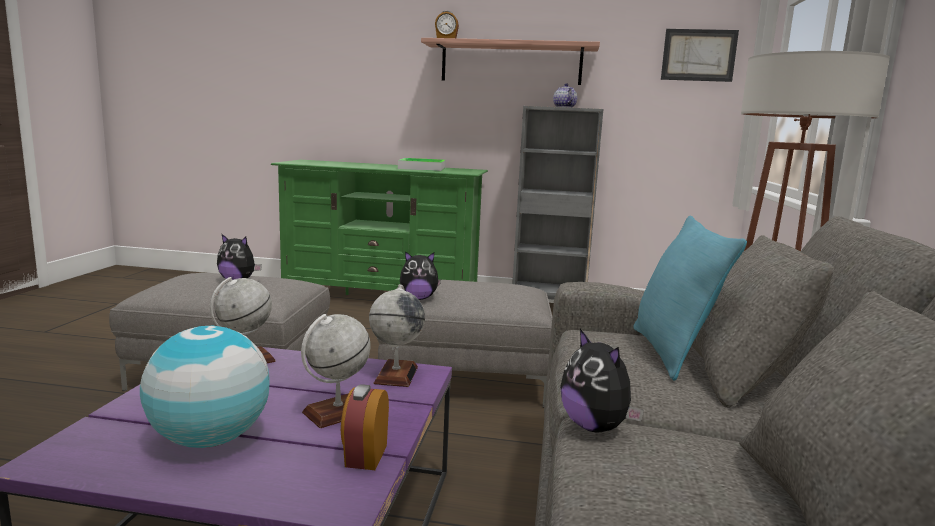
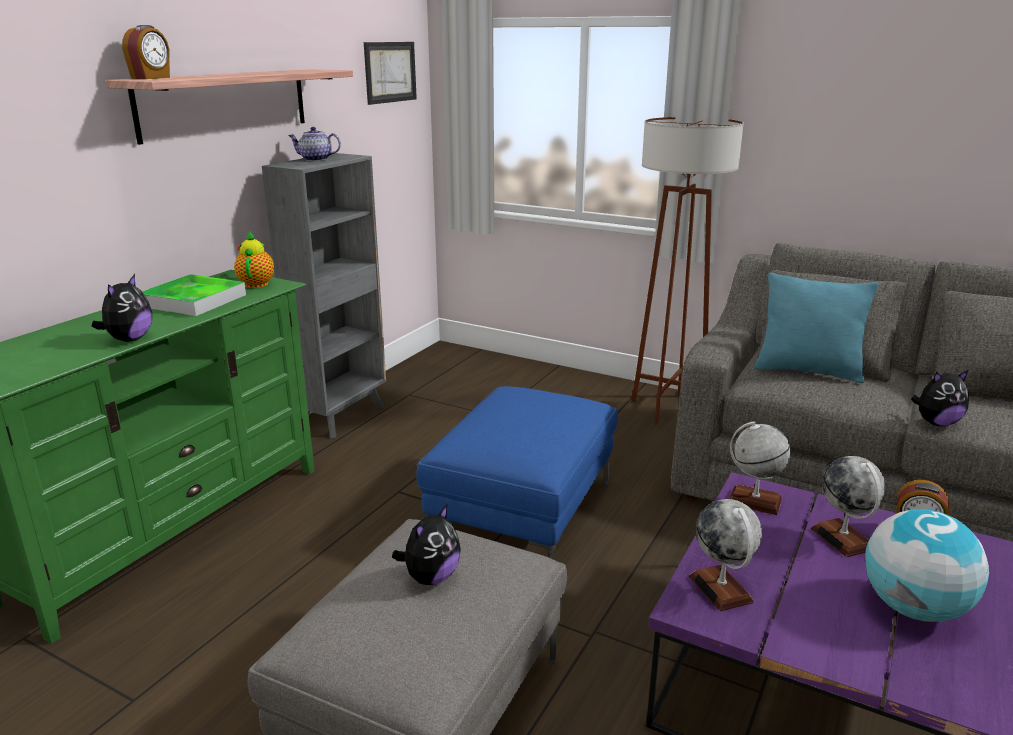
camera: 70 degrees left, 10 degrees up
grey ottoman [377,280,552,408] -> blue ottoman [416,386,618,560]
plush toy [400,251,441,300] -> plush toy moved to [92,274,152,342]
none -> teapot [234,231,274,288]

